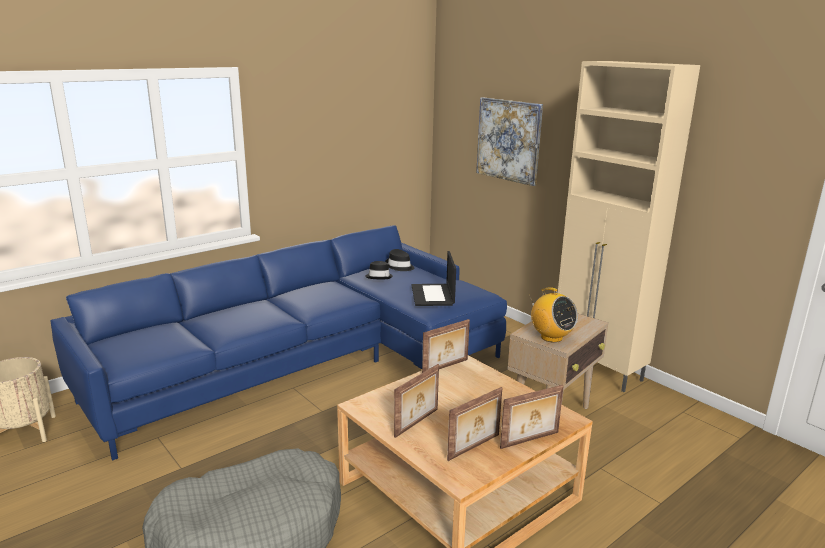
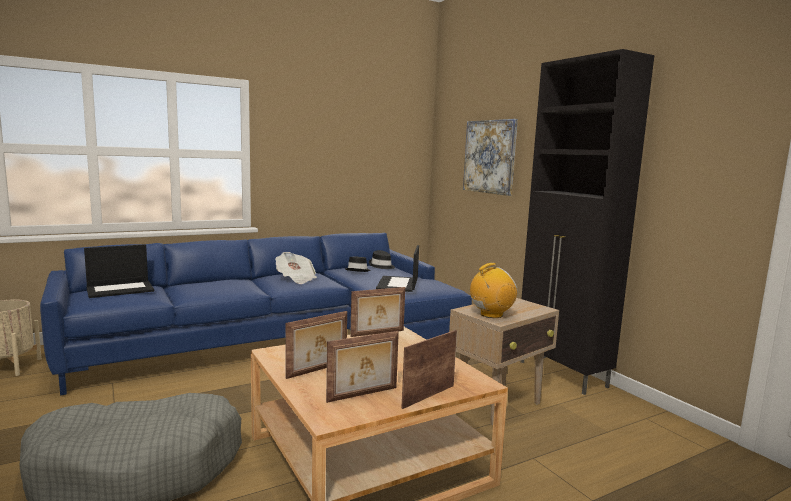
camera: 10 degrees right, 10 degrees down
picture frame [500,385,564,449] -> picture frame turned 150 degrees clockwise [401,330,457,409]
radio [529,287,578,343] -> radio turned 90 degrees counterclockwise [470,263,518,318]
beige cabinet [558,61,700,392] -> black cabinet [520,49,654,395]
none -> laptop [84,244,154,298]
none -> newspaper [275,252,317,284]

